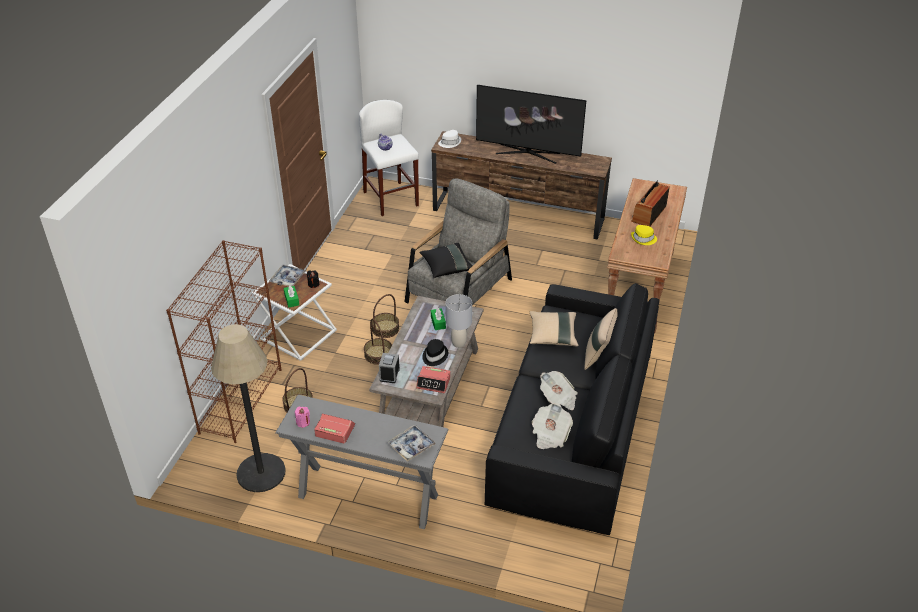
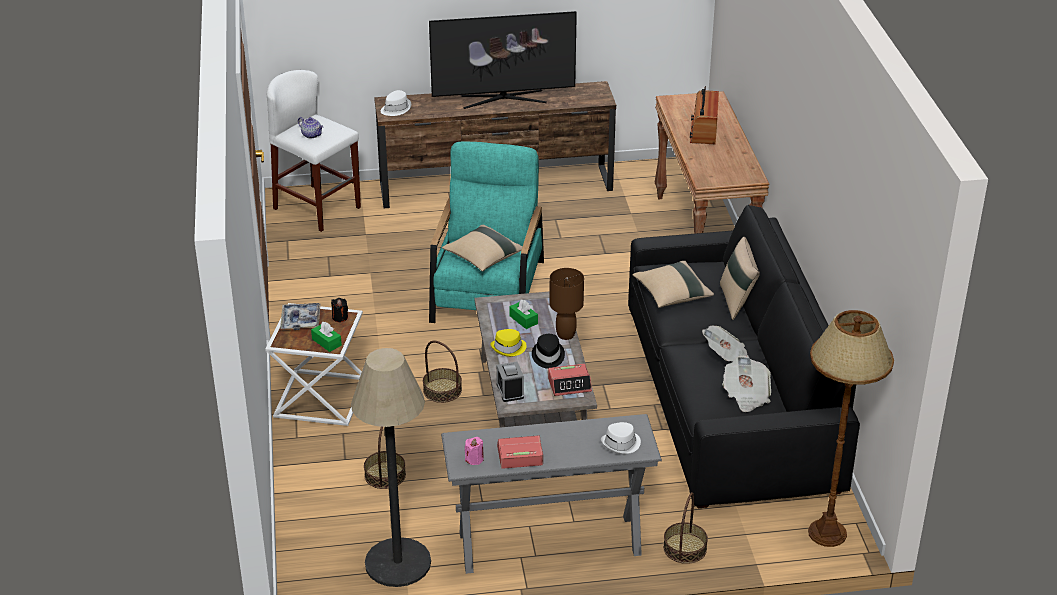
camera: 25 degrees left, 5 degrees down
brown bookcase [166,240,281,443] -> none
basket [372,294,399,338] -> basket moved to [663,492,708,564]
tray [387,425,436,462] -> white hat [601,422,641,454]
grey armchair [405,178,512,306] -> turquoise armchair [429,142,544,323]
black pillow [419,243,472,278] -> beige pillow [442,225,523,271]
grey table lamp [446,294,472,348] -> brown table lamp [549,268,584,340]
yellow hat [631,225,657,245] -> yellow hat moved to [490,329,527,357]
none -> brown floor lamp [808,310,894,547]

